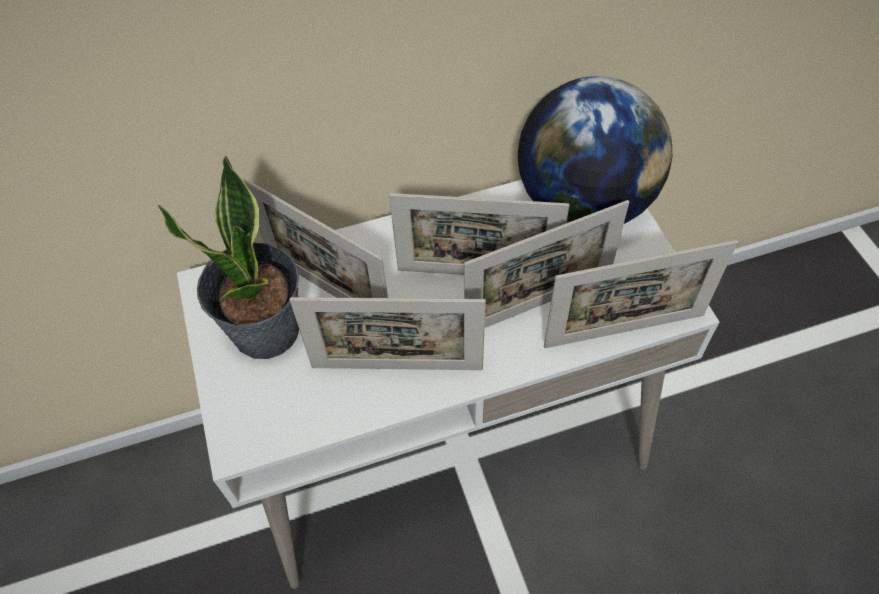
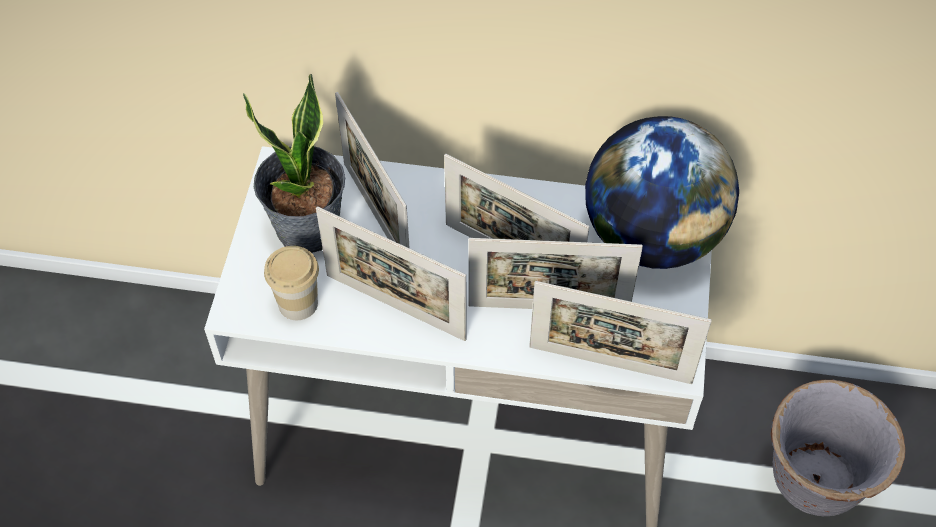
camera: 25 degrees right, 0 degrees up
none -> cup [264,246,319,320]
none -> grey planter [771,380,905,516]

